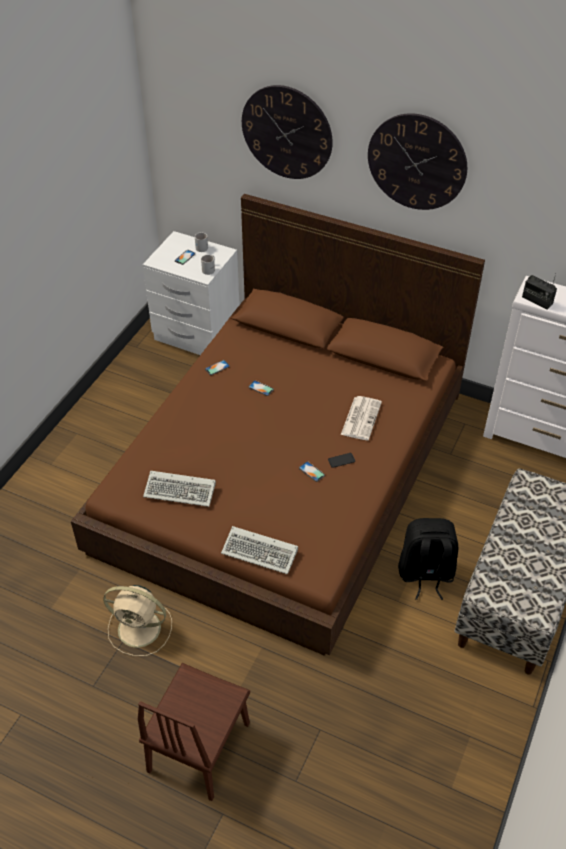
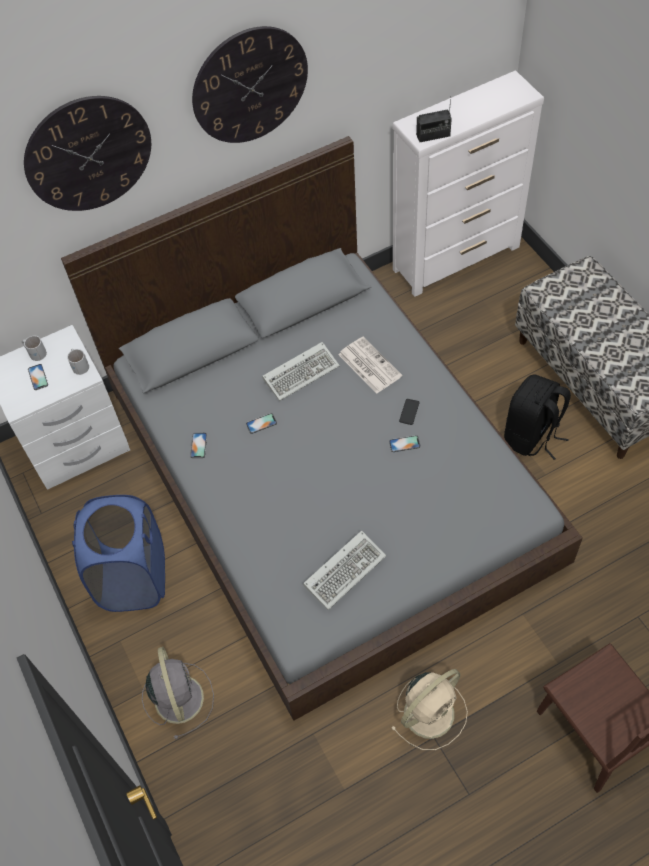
camera: 50 degrees left, 10 degrees up
brown bed [71,194,485,656] -> grey bed [61,136,583,721]
keyboard [221,526,298,574] -> keyboard moved to [262,342,340,401]
none -> blue laundry basket [72,495,165,612]
none -> grey fan [142,647,214,739]

